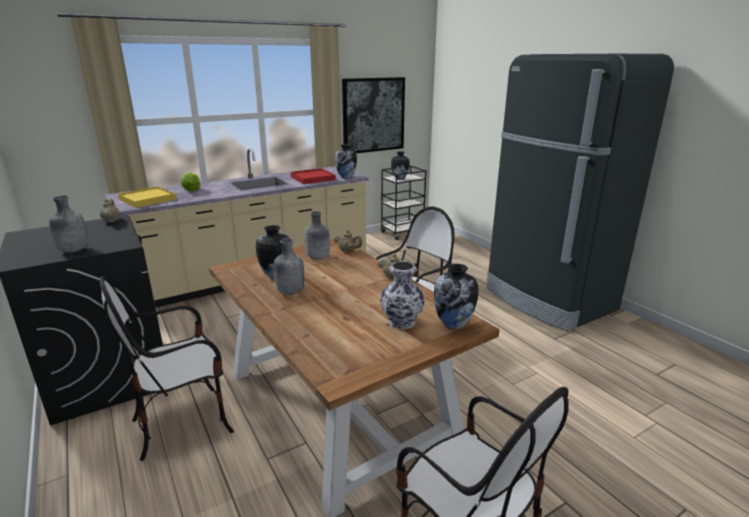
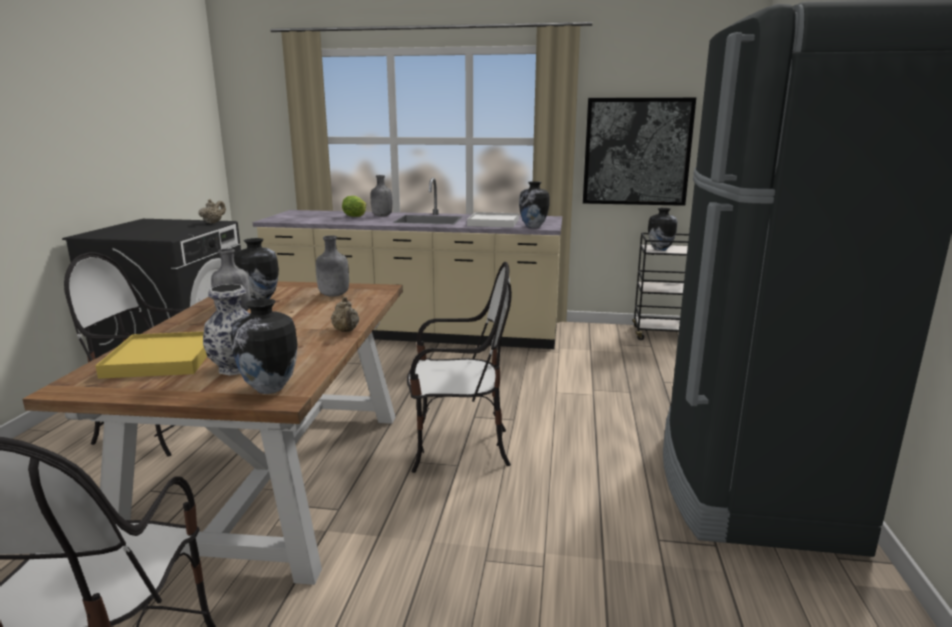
camera: 40 degrees right, 5 degrees down
grey bottle [49,196,88,253] -> grey bottle moved to [371,175,392,217]
yellow tray [118,186,176,208] -> yellow tray moved to [95,332,207,379]
red tray [291,168,336,184] -> white tray [467,212,519,228]
beige teapot [334,230,362,252] -> none

